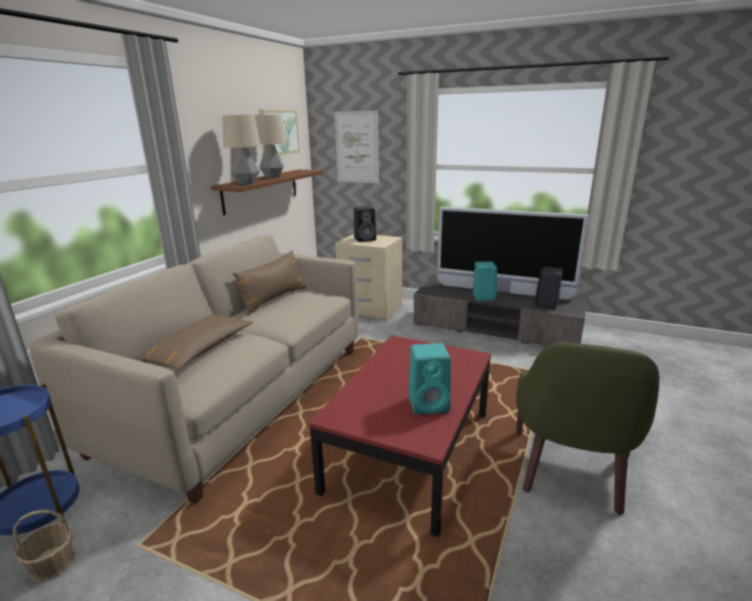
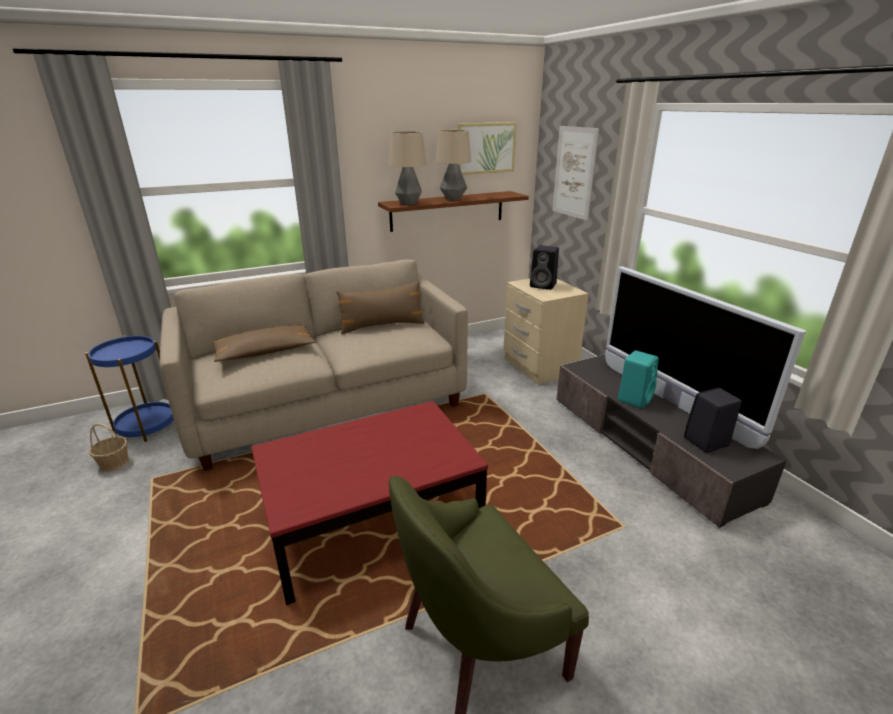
camera: 40 degrees right, 5 degrees up
turquoise speaker [409,343,451,415] -> none

